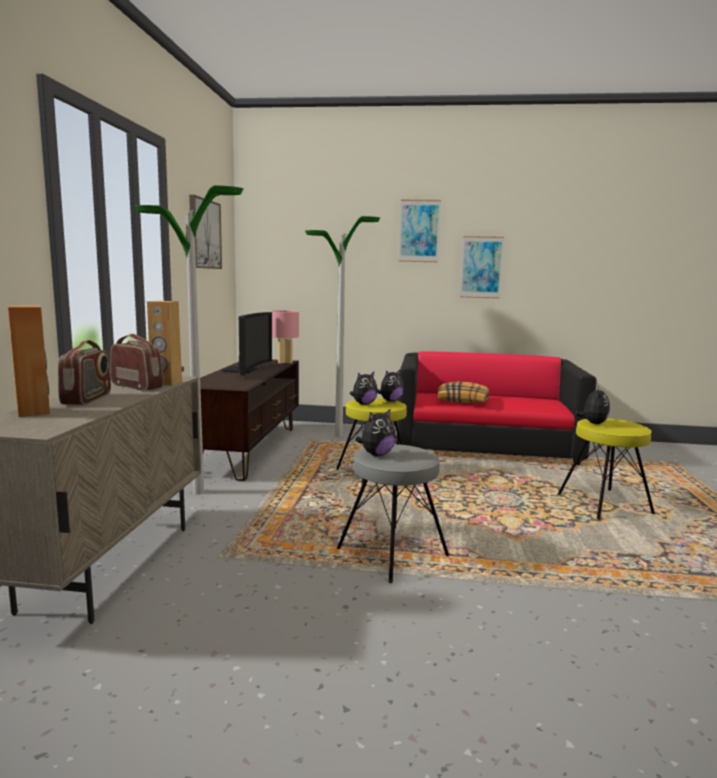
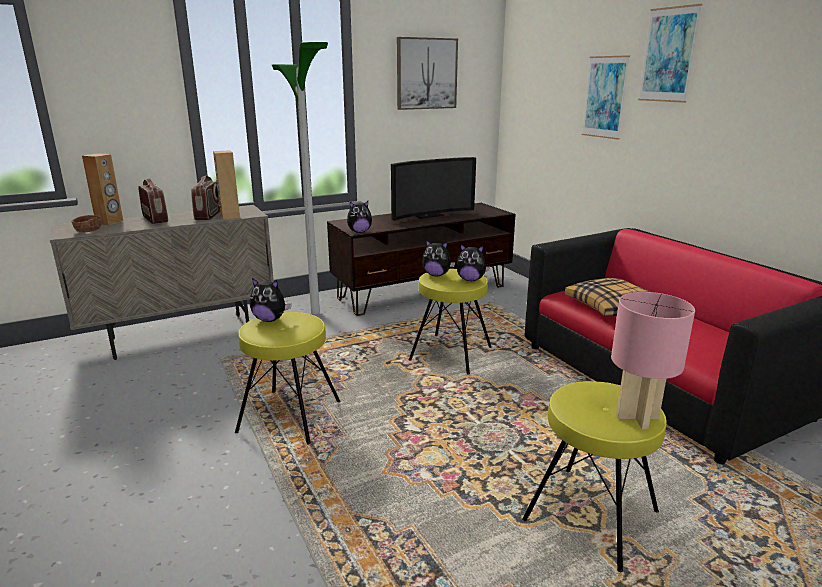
camera: 55 degrees right, 10 degrees up
radio [58,340,111,405] -> radio turned 90 degrees counterclockwise [138,178,168,224]
pink table lamp [271,310,299,364] -> pink table lamp moved to [611,292,695,429]
floor lamp [305,216,380,437] -> none
grey stool [337,444,449,583] -> yellow stool [235,312,340,444]
picture [460,236,504,299] -> picture moved to [582,55,630,140]
plush toy [576,386,610,424] -> plush toy moved to [347,201,372,233]
none -> brown bowl [71,215,102,232]

